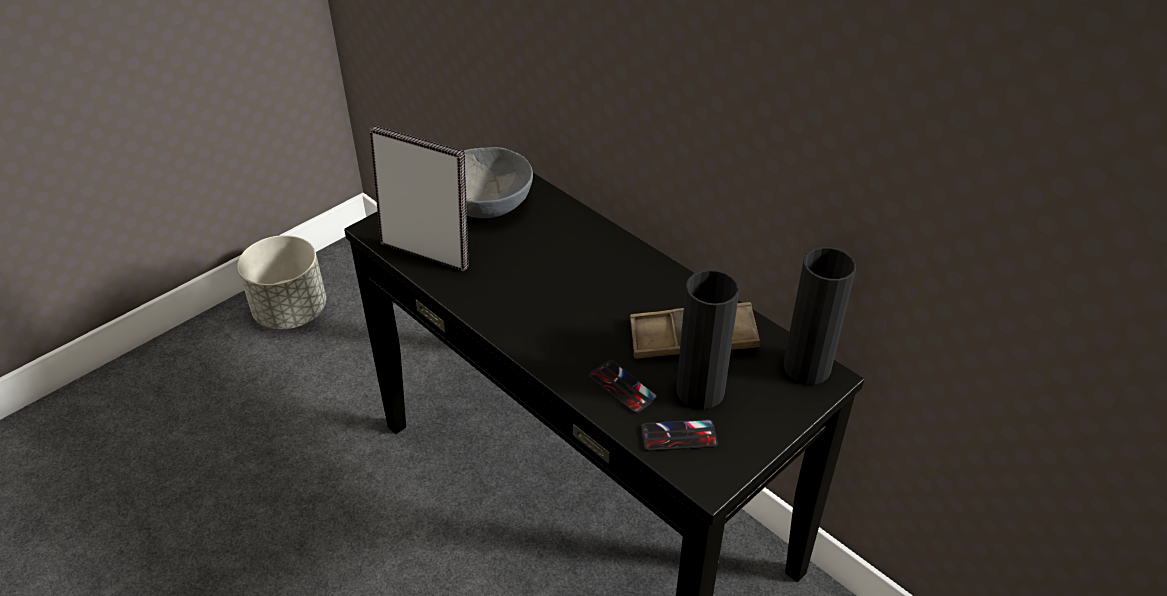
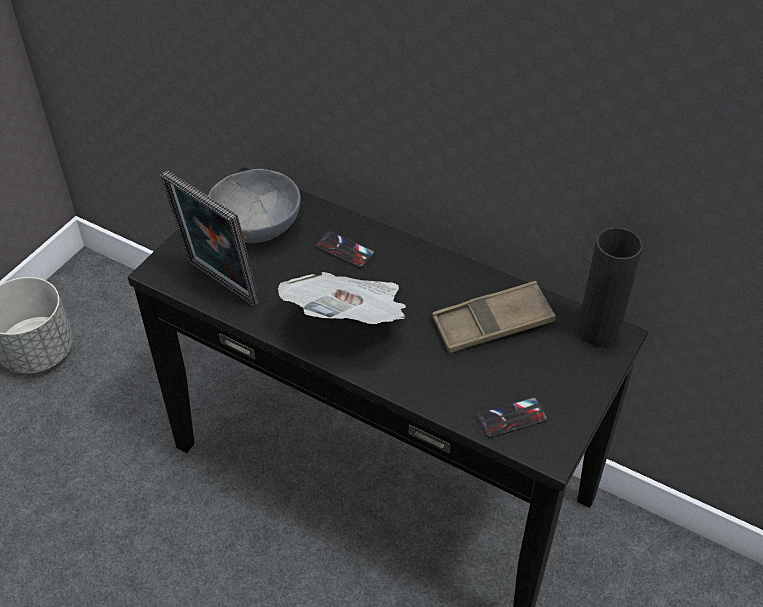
camera: 15 degrees left, 5 degrees up
picture frame [370,126,469,271] -> picture frame turned 150 degrees counterclockwise [160,170,260,307]
phone [589,360,658,414] -> phone moved to [315,231,375,268]
black vase [676,270,740,409] -> none
none -> newspaper [278,272,406,324]

